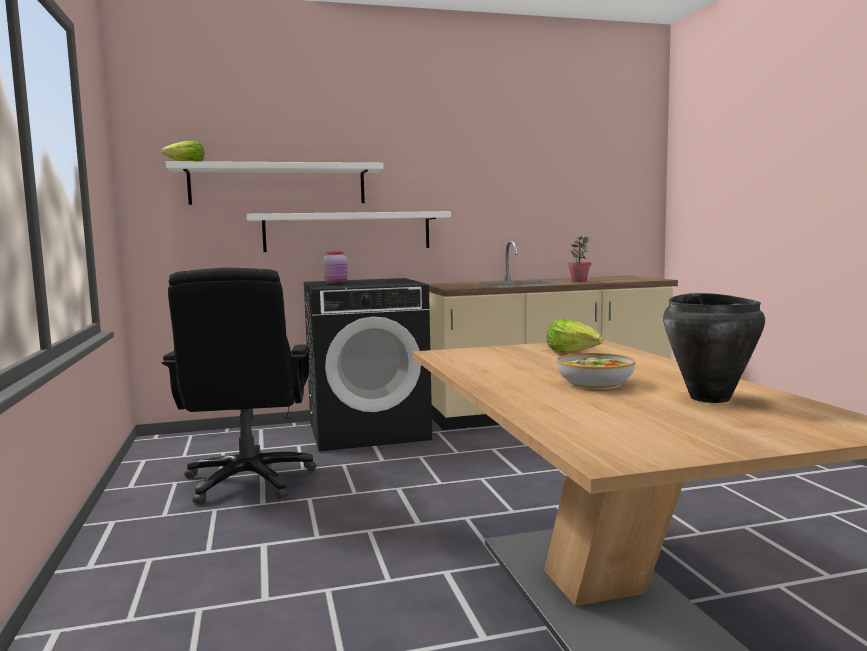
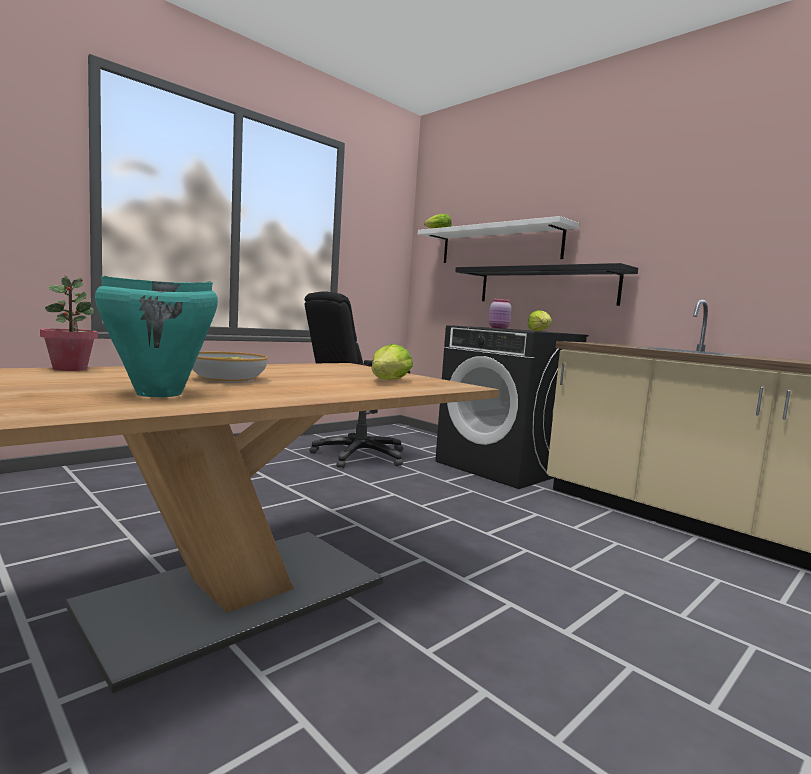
camera: 60 degrees right, 0 degrees up
white shelf [247,211,451,252] -> black shelf [455,263,638,306]
potted plant [567,237,591,282] -> potted plant moved to [40,275,98,371]
black cooking pot [663,293,765,403] -> turquoise cooking pot [95,276,218,397]
none -> lettuce [528,310,552,331]

